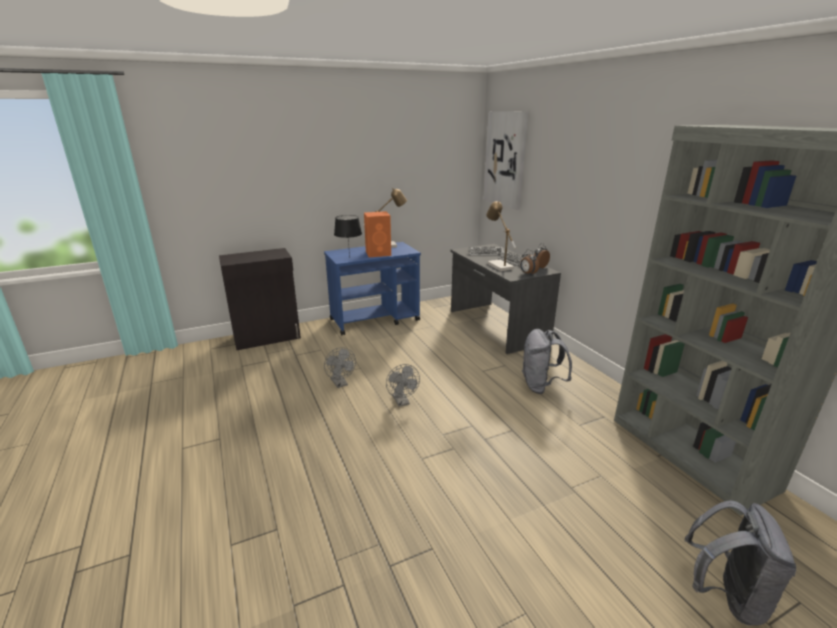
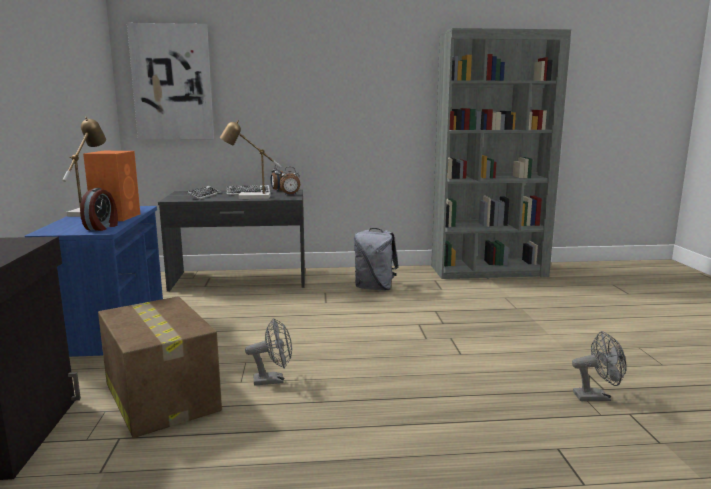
camera: 70 degrees left, 10 degrees down
black table lamp [334,215,362,258] -> alarm clock [80,188,118,231]
grey fan [386,364,420,407] -> grey fan moved to [572,331,627,401]
grey backpack [685,500,796,626] -> none
none -> cardboard box [98,296,222,438]

